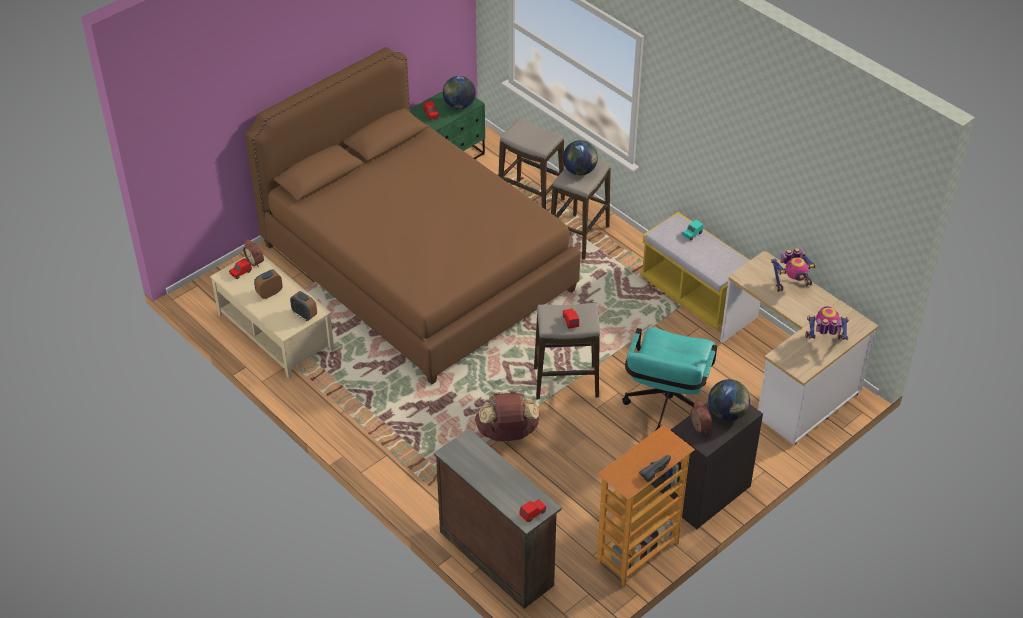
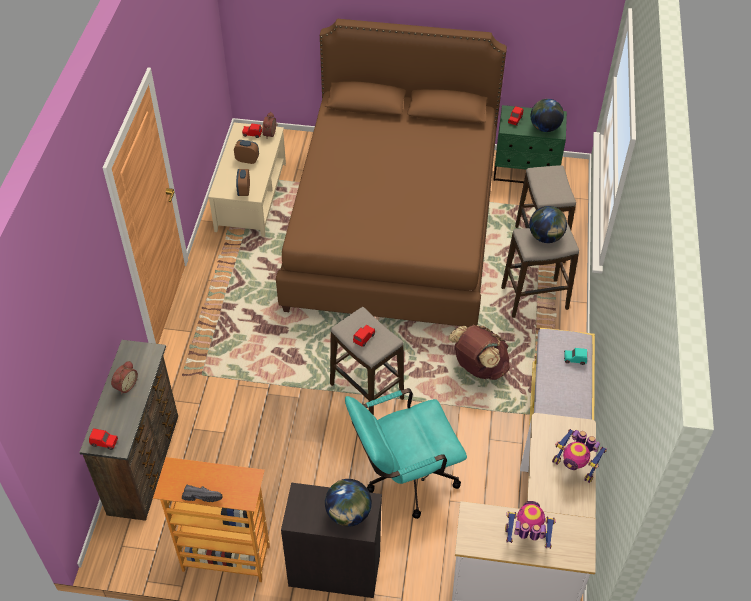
camera: 50 degrees right, 5 degrees up
brown backpack [475,391,540,441] -> brown backpack moved to [448,325,510,380]
alarm clock [691,401,712,434] -> alarm clock moved to [111,361,138,394]
toy robot [805,306,849,340] -> toy robot turned 45 degrees counterclockwise [505,501,556,549]

